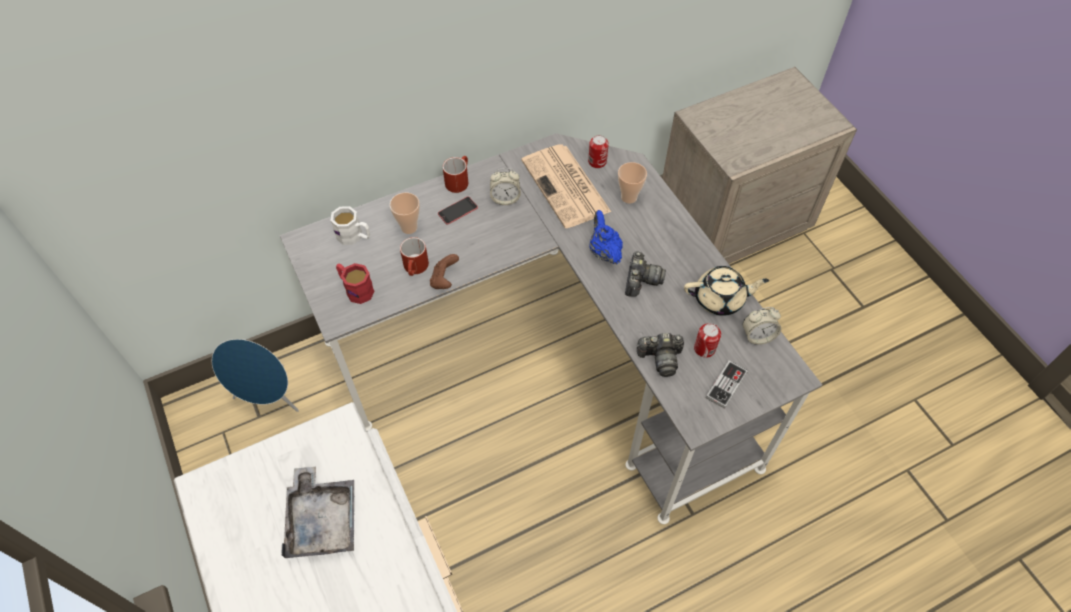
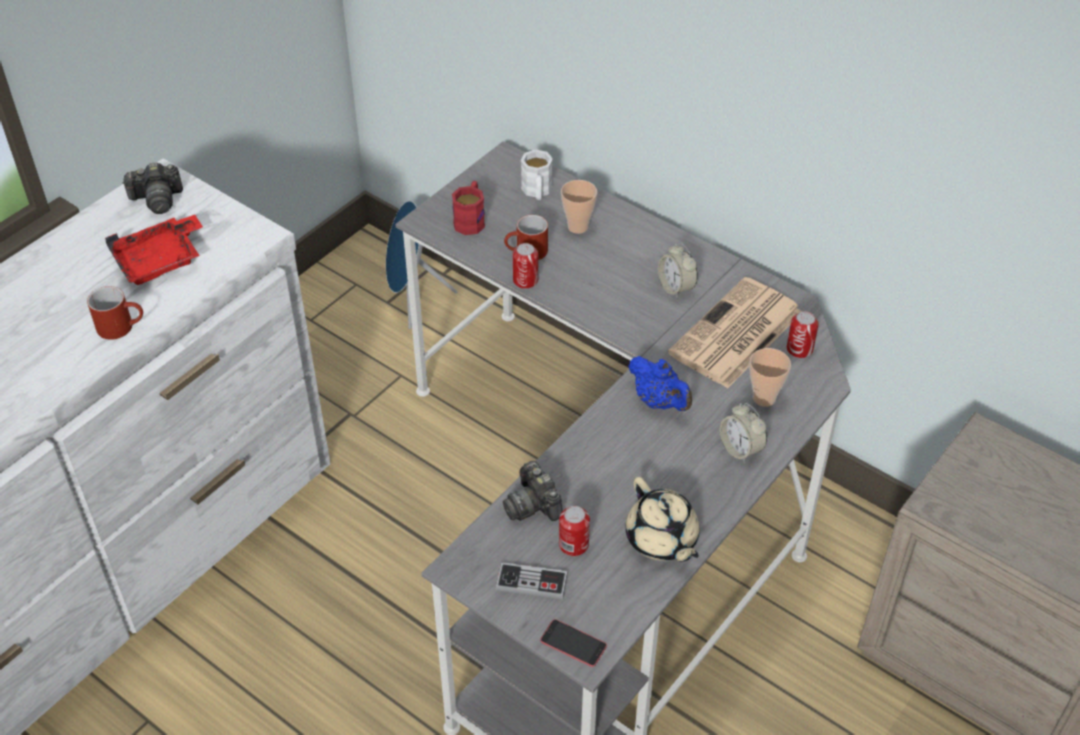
camera: 65 degrees right, 10 degrees down
grey tray [282,466,354,558] -> red tray [105,215,203,285]
brown game controller [430,254,459,289] -> can [513,243,538,289]
phone [438,197,478,224] -> phone moved to [540,619,607,667]
red mug [443,156,468,193] -> red mug moved to [87,286,143,340]
blue teapot [589,210,623,264] -> blue teapot turned 90 degrees clockwise [628,356,692,411]
camera [625,251,666,297] -> camera moved to [122,162,183,214]
alarm clock [742,307,781,345] -> alarm clock moved to [720,403,767,463]

